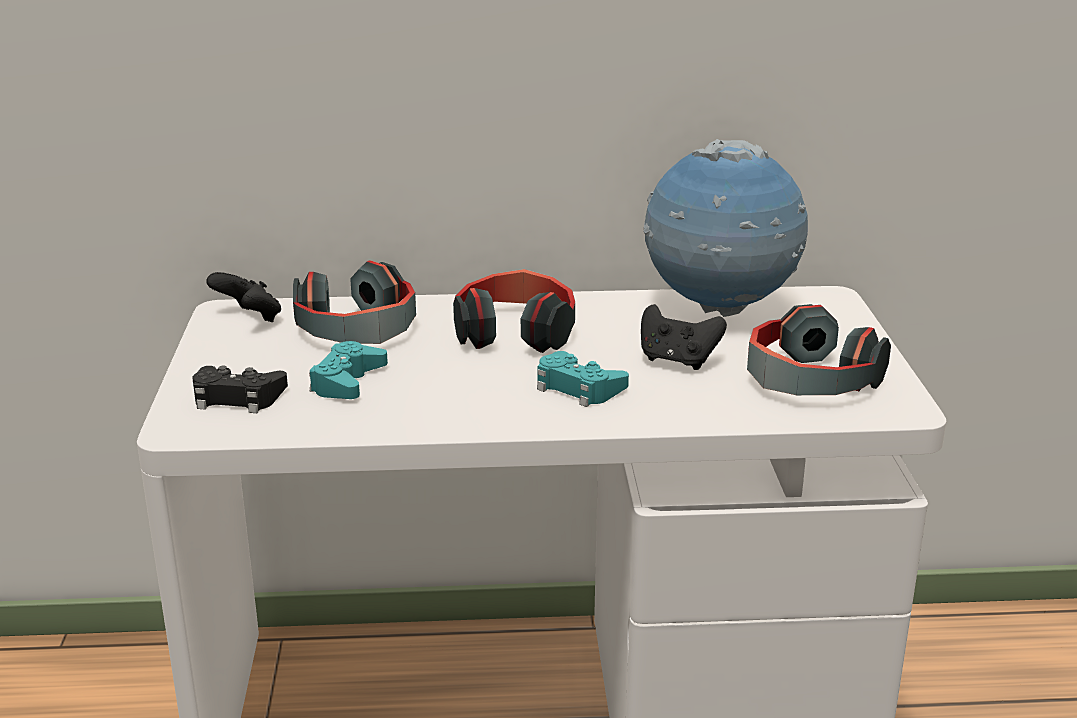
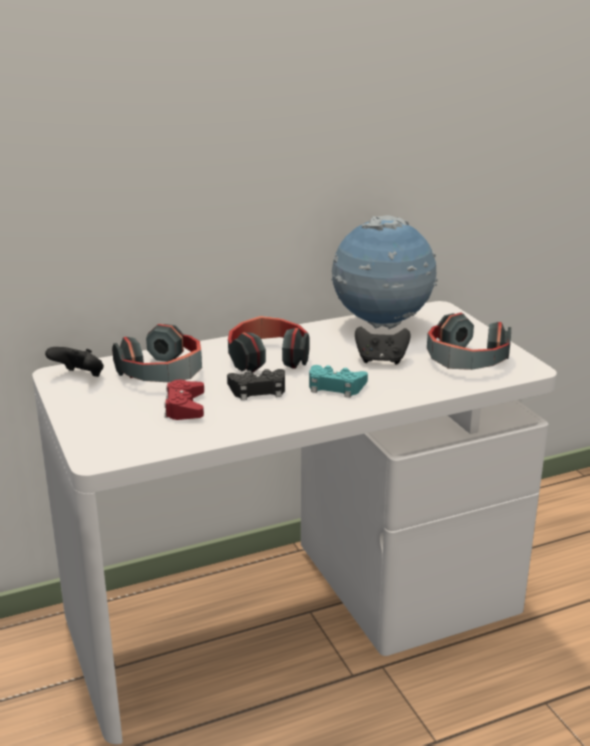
camera: 20 degrees left, 0 degrees up
black game controller [192,365,288,413] -> black game controller moved to [227,369,285,400]
turquoise game controller [309,341,388,399] -> red game controller [164,380,204,420]

